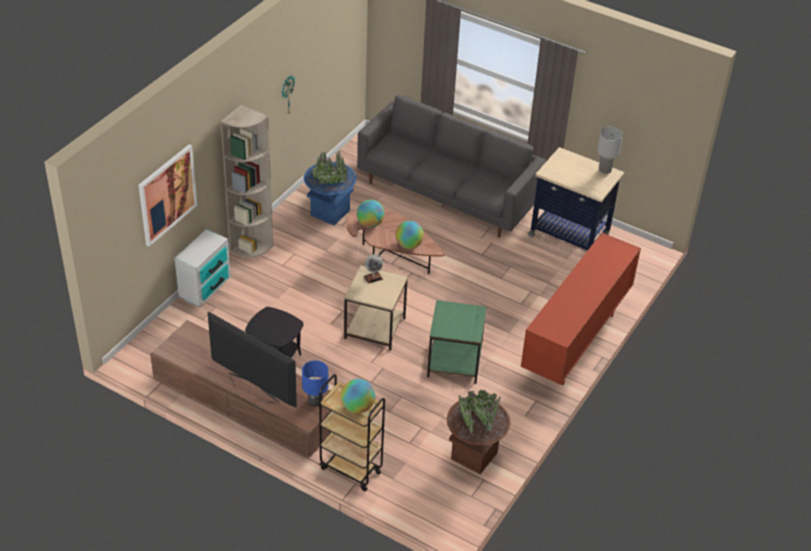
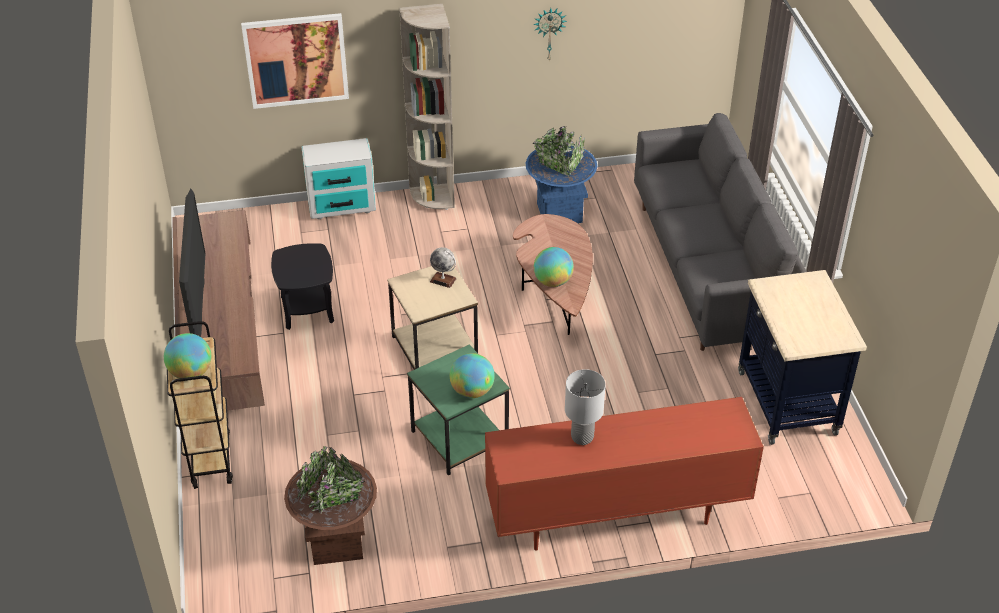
camera: 50 degrees right, 0 degrees up
blue table lamp [302,360,328,406] -> none
globe [357,200,385,228] -> globe moved to [450,353,495,398]
grey table lamp [597,127,623,174] -> grey table lamp moved to [565,369,606,445]

